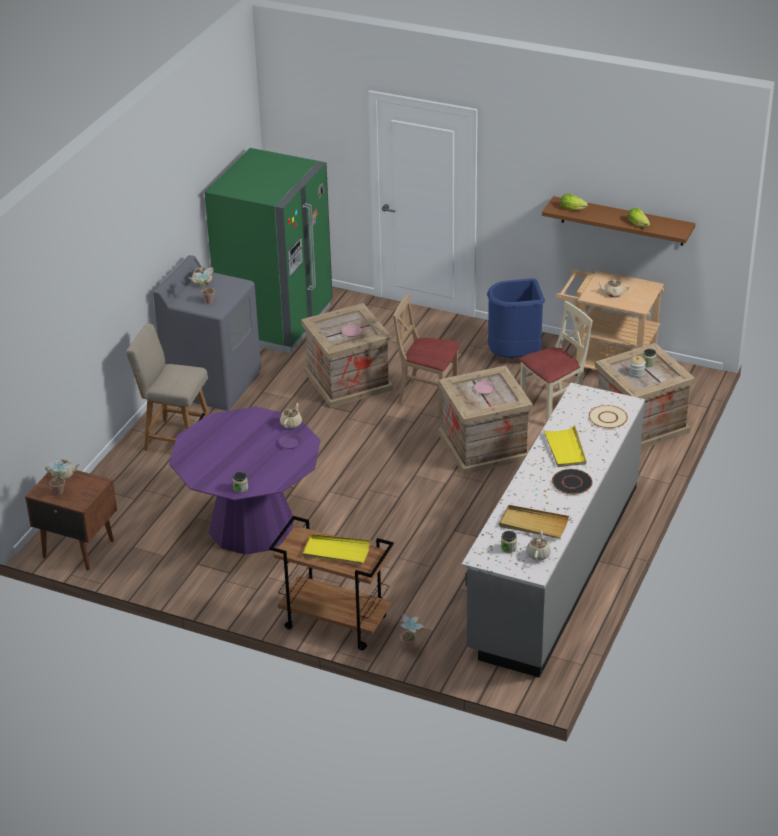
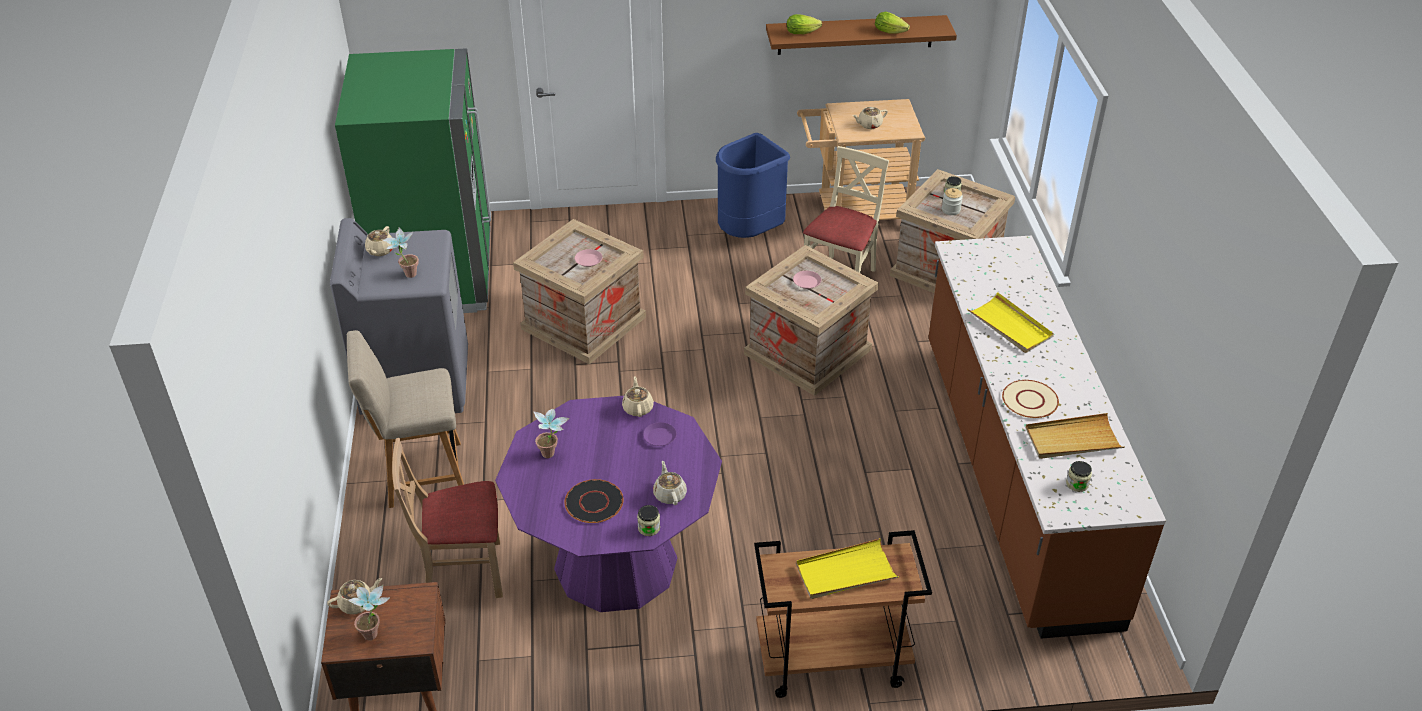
camera: 30 degrees left, 5 degrees up
beige chair [393,294,460,415] -> beige chair moved to [392,438,503,598]
potted plant [400,613,425,650] -> potted plant moved to [533,409,569,458]
grey counter [461,383,645,678] -> brown counter [928,235,1166,639]
beige teapot [526,530,551,560] -> beige teapot moved to [653,461,687,505]
black plate [552,469,593,495] -> black plate moved to [565,479,623,523]
beige plate [589,405,628,429] -> beige plate moved to [1002,380,1059,418]

